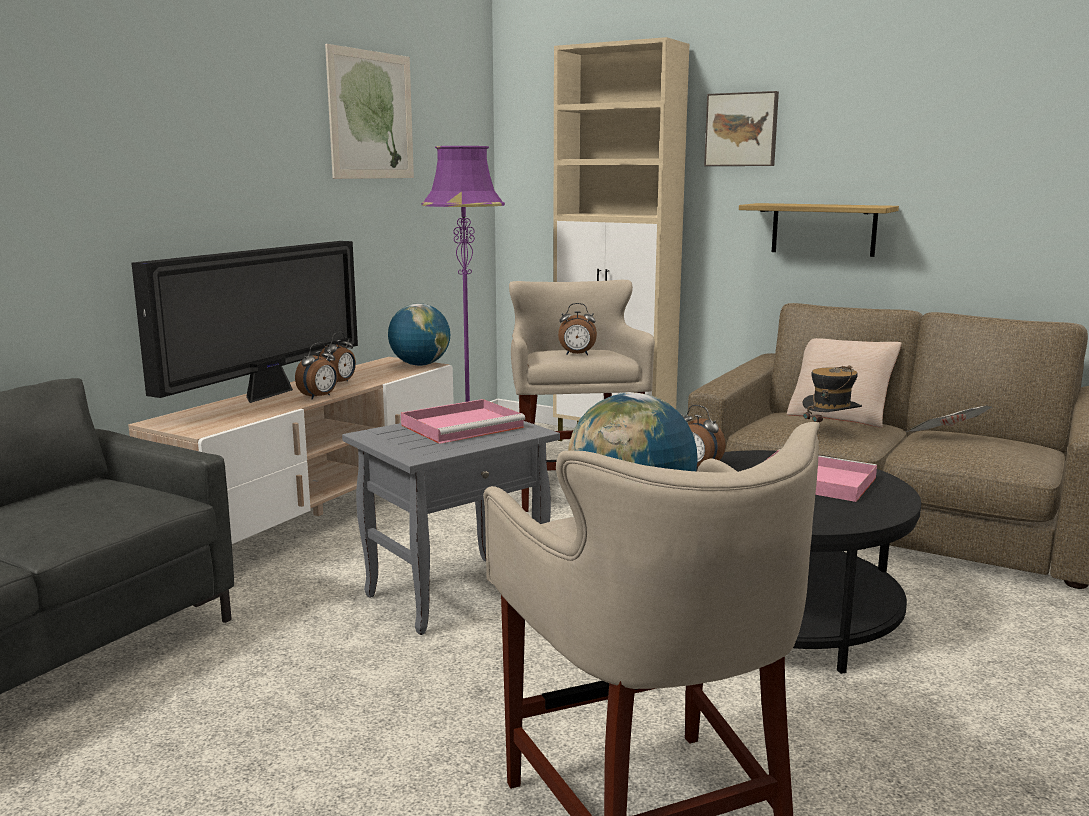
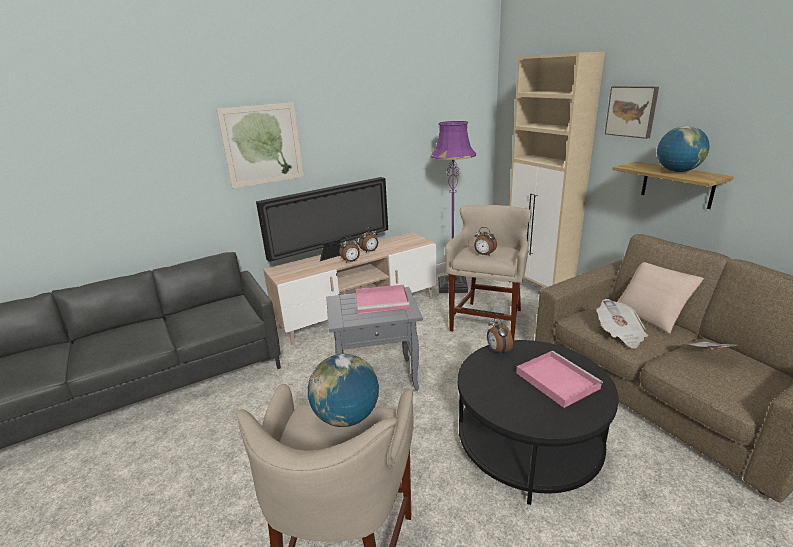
camera: 30 degrees right, 10 degrees up
picture [325,44,414,179] -> picture moved to [216,102,304,188]
globe [388,303,450,366] -> globe moved to [657,126,710,172]
hat [803,366,862,440] -> newspaper [597,299,648,349]

